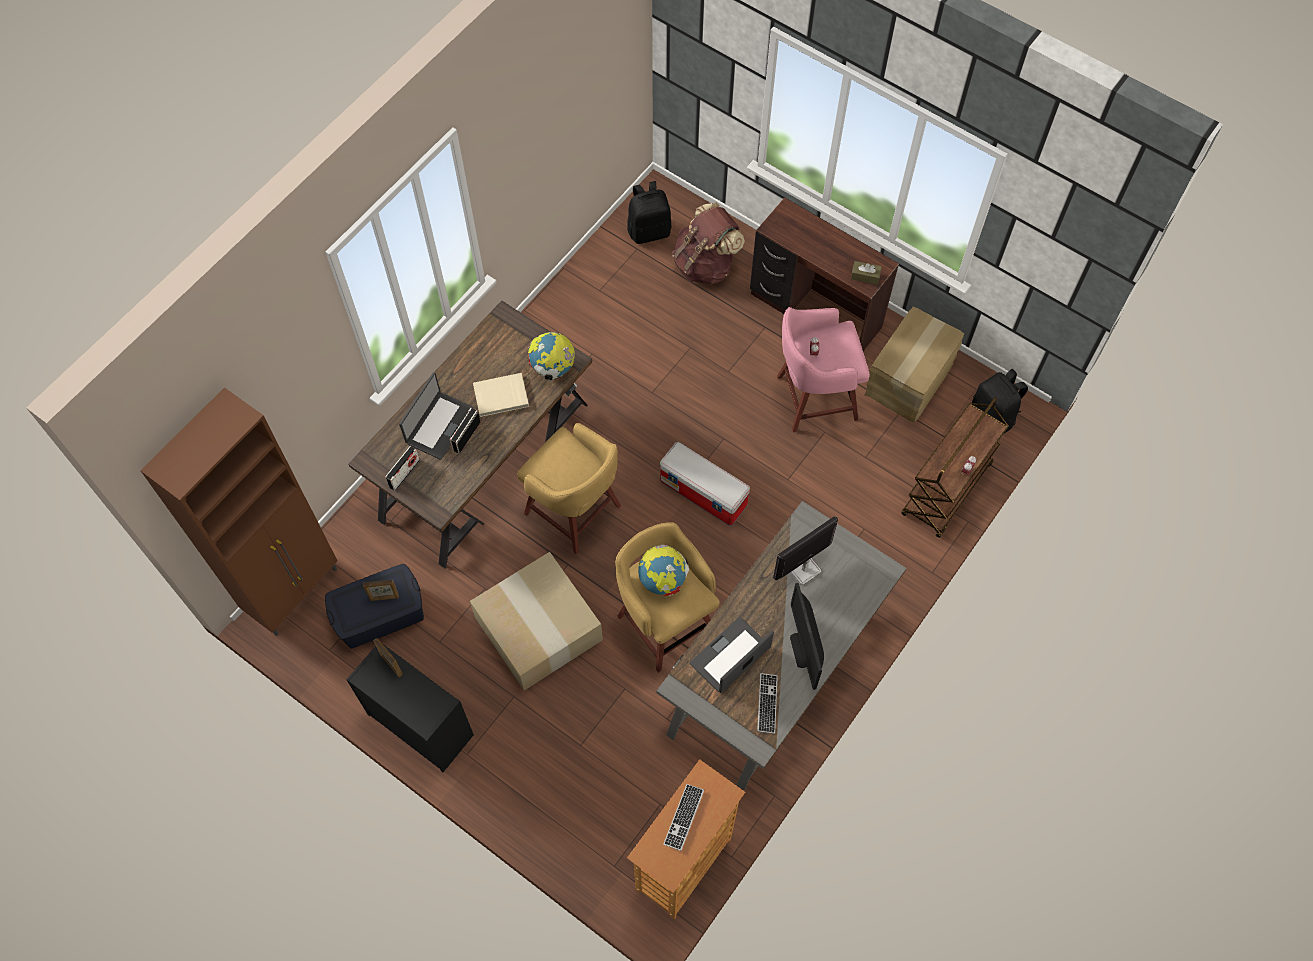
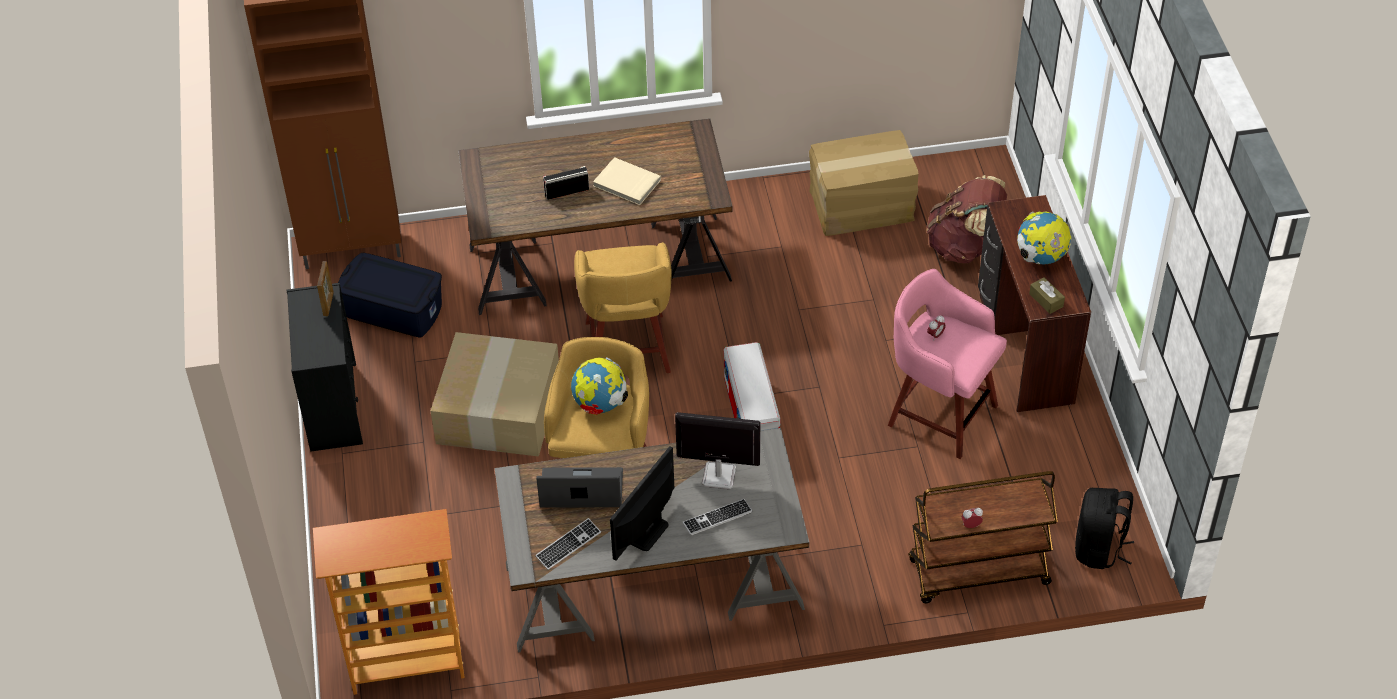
camera: 45 degrees right, 15 degrees down
picture frame [363,580,399,601] -> none
radio [385,446,420,491] -> none
laptop [399,372,474,460] -> none
globe [528,332,575,380] -> globe moved to [1017,211,1071,264]
black backpack [627,181,672,244] -> none
keyboard [663,784,704,851] -> keyboard moved to [683,499,753,535]
cardboard box [865,307,964,423] -> cardboard box moved to [809,130,919,236]

